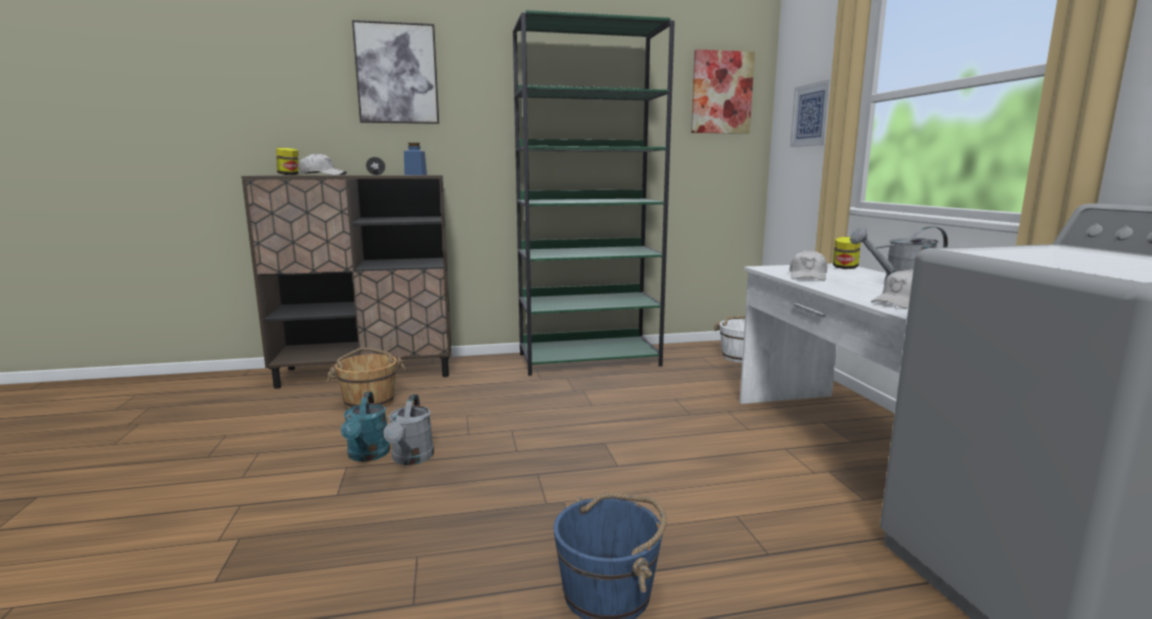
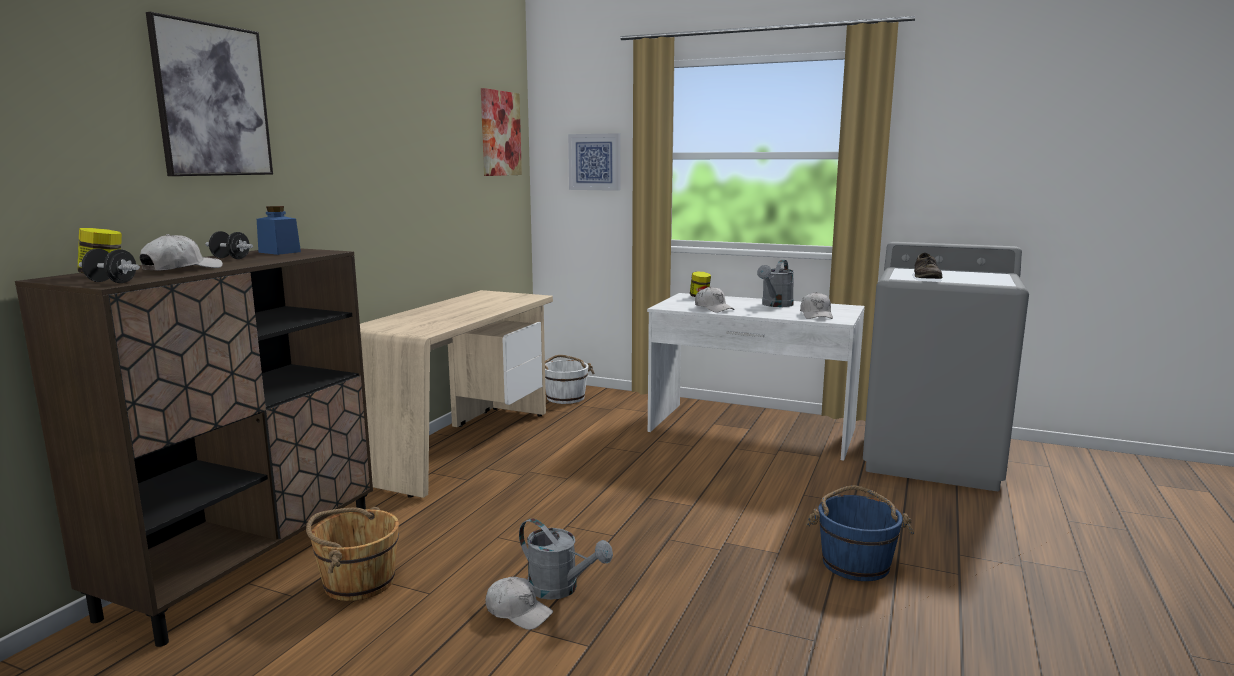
camera: 55 degrees left, 0 degrees up
turquoise watering can [341,392,390,462] -> white cap [485,577,553,630]
green bookcase [513,10,675,376] -> beige desk [360,290,553,498]
none -> black dumbbell [79,248,140,283]
none -> brown shoe [914,253,943,279]

